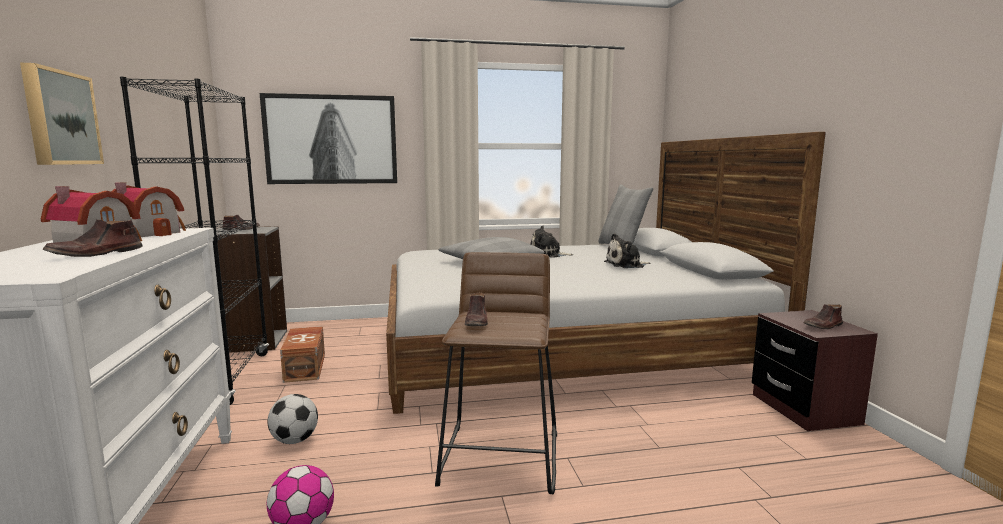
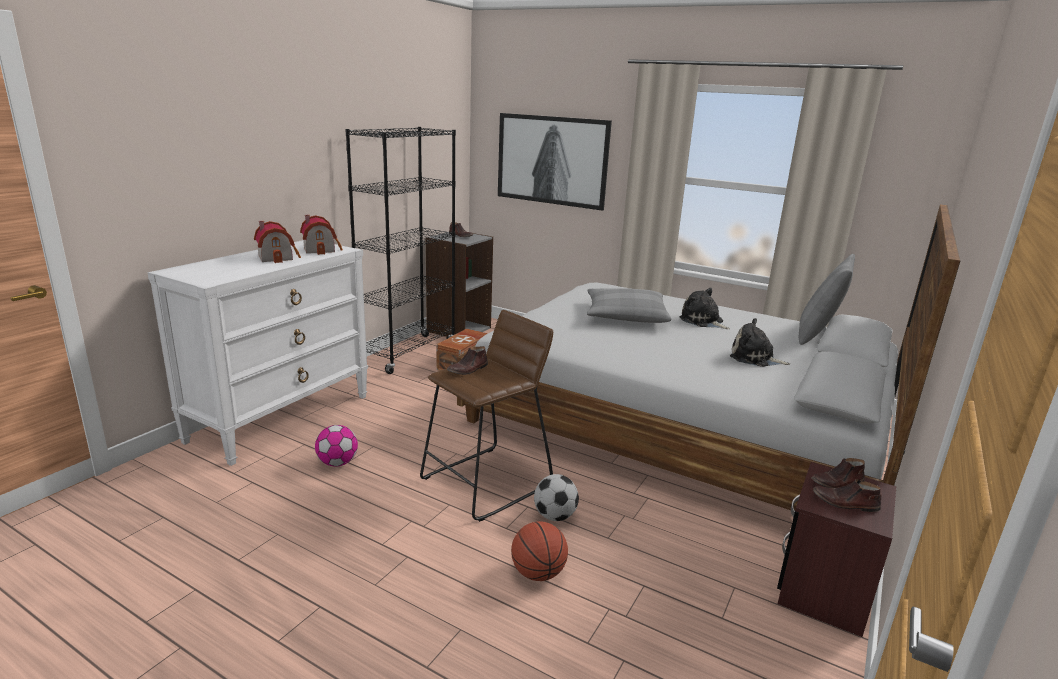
camera: 40 degrees right, 10 degrees up
picture [20,63,104,165] -> none
brown shoe [43,219,143,257] -> brown shoe moved to [811,458,865,488]
football [268,394,318,444] -> football moved to [534,474,579,521]
none -> basketball [511,521,568,581]

